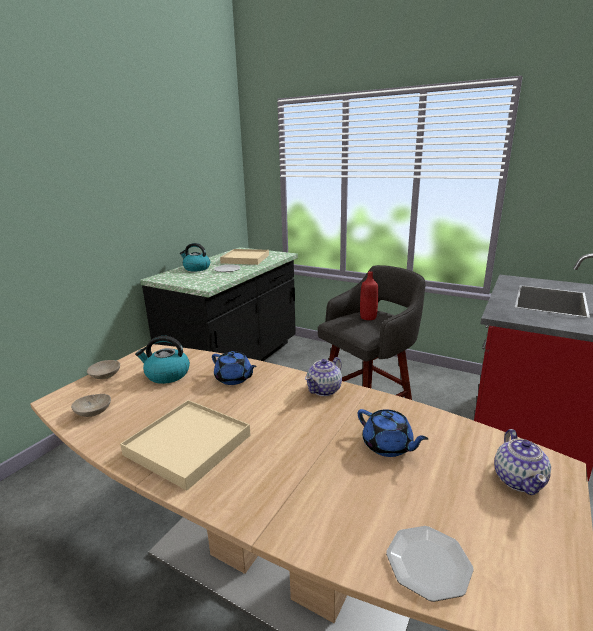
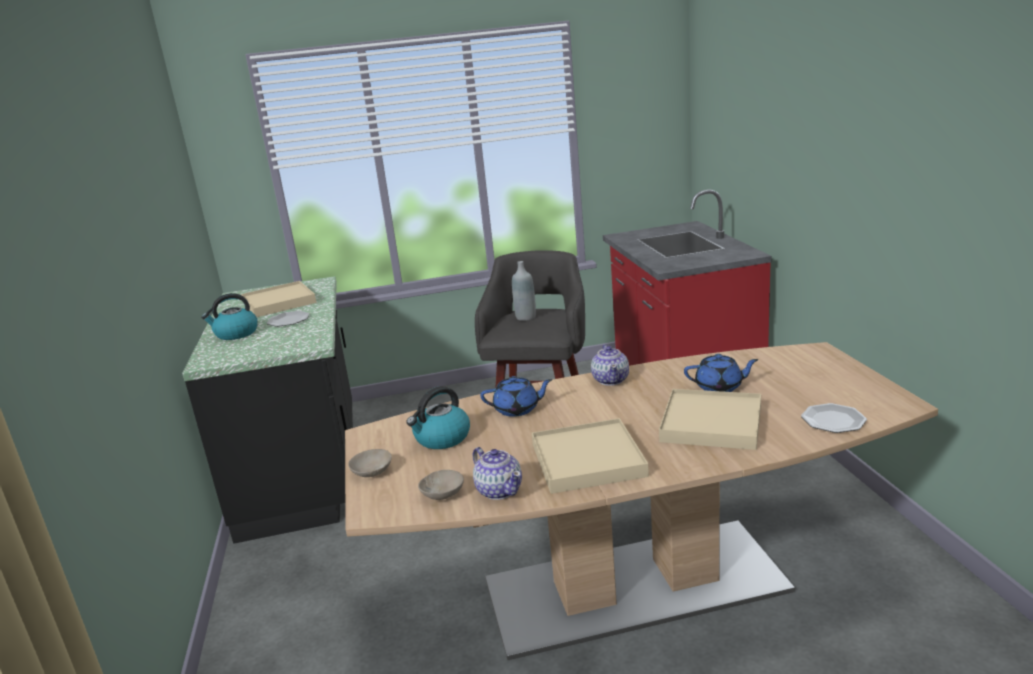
camera: 40 degrees left, 0 degrees up
red bottle [360,271,378,320] -> grey bottle [512,261,536,321]
teapot [494,429,551,495] -> teapot moved to [473,447,522,500]
none -> beige tray [659,389,761,450]

